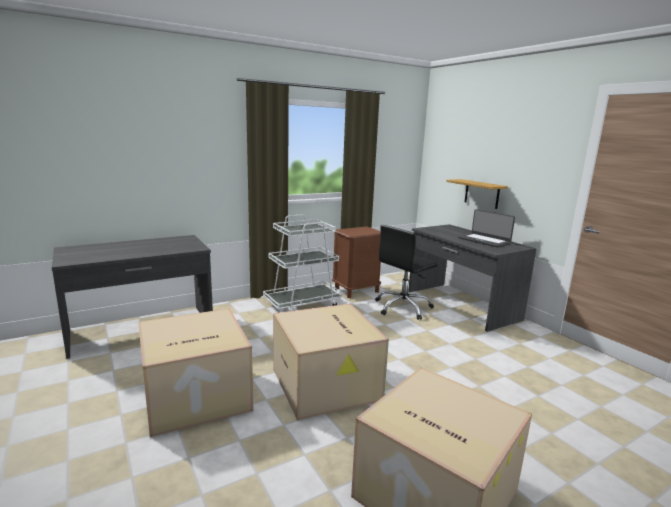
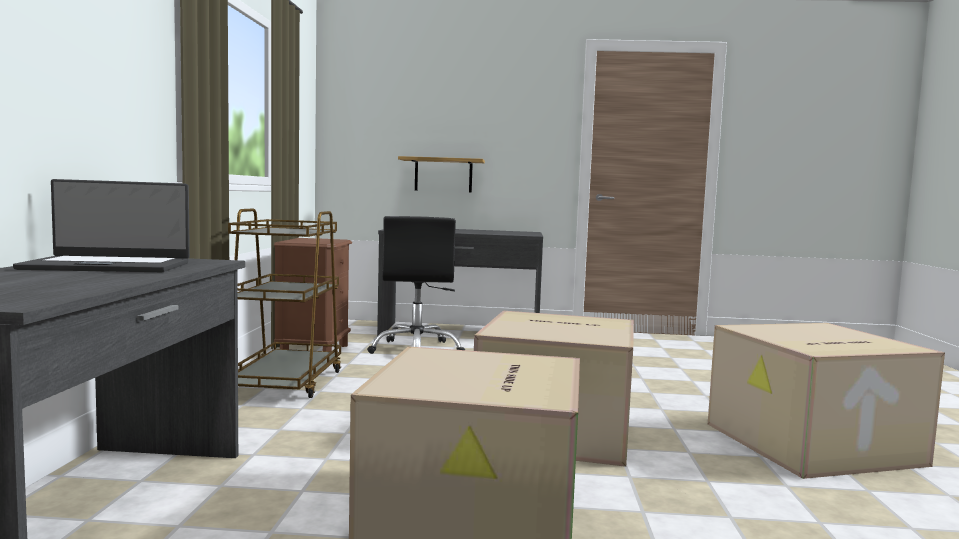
camera: 55 degrees left, 10 degrees down
white cart [263,214,343,311] -> brown cart [228,208,341,398]
laptop [458,209,515,247] -> laptop moved to [13,179,190,272]

